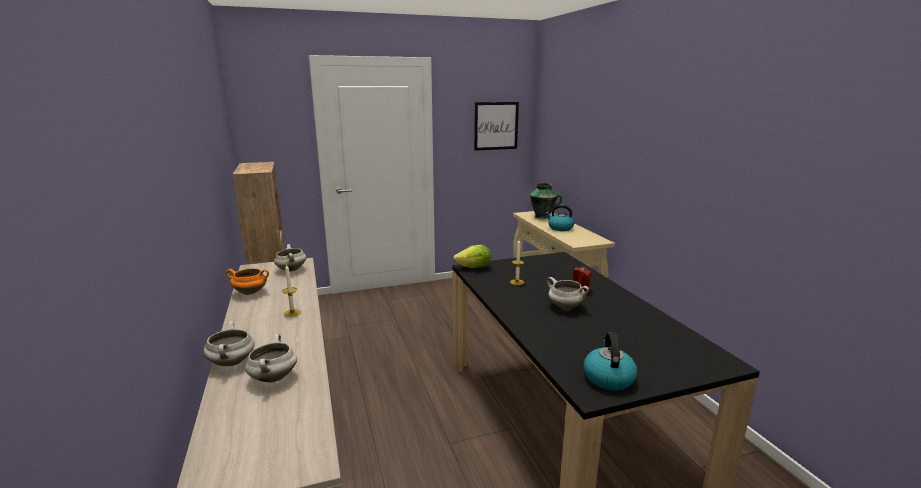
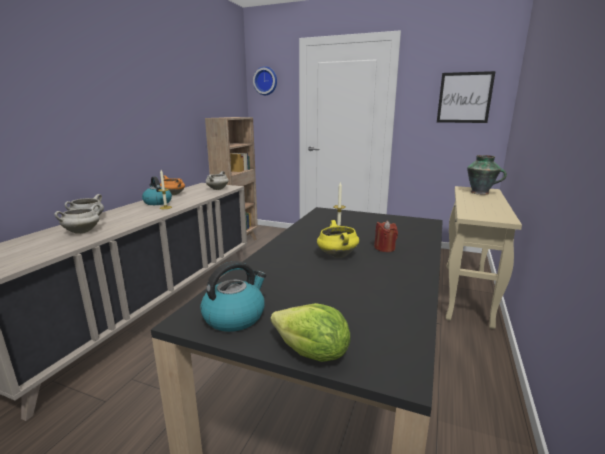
camera: 40 degrees right, 0 degrees up
lettuce [453,245,491,268] -> lettuce moved to [271,303,350,362]
kettle [545,205,574,231] -> kettle moved to [142,176,172,205]
white cooking pot [547,277,589,309] -> yellow cooking pot [317,220,359,258]
none -> wall clock [253,66,277,95]

